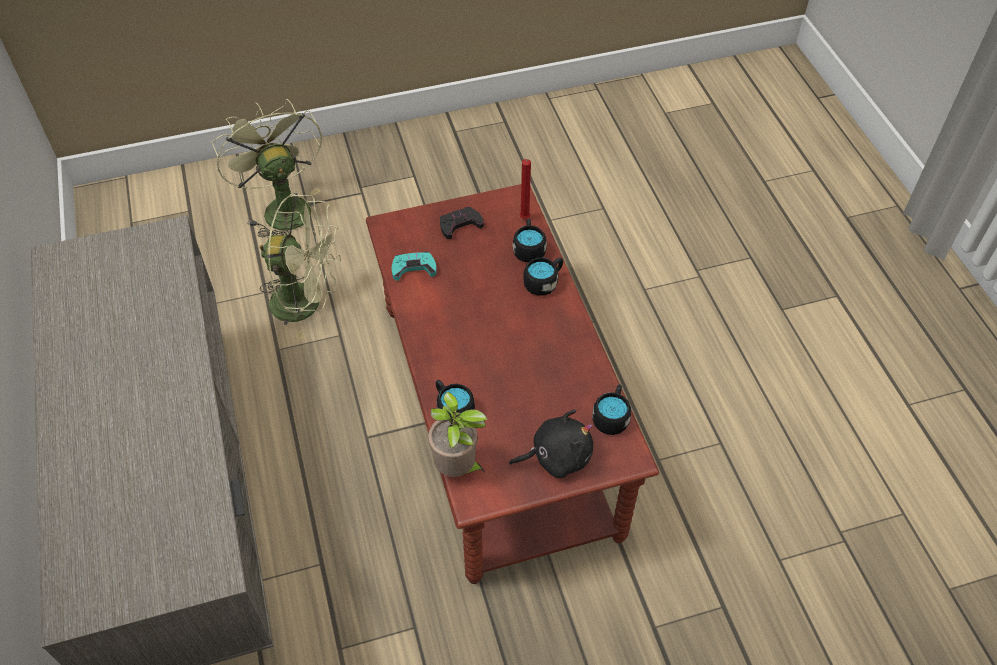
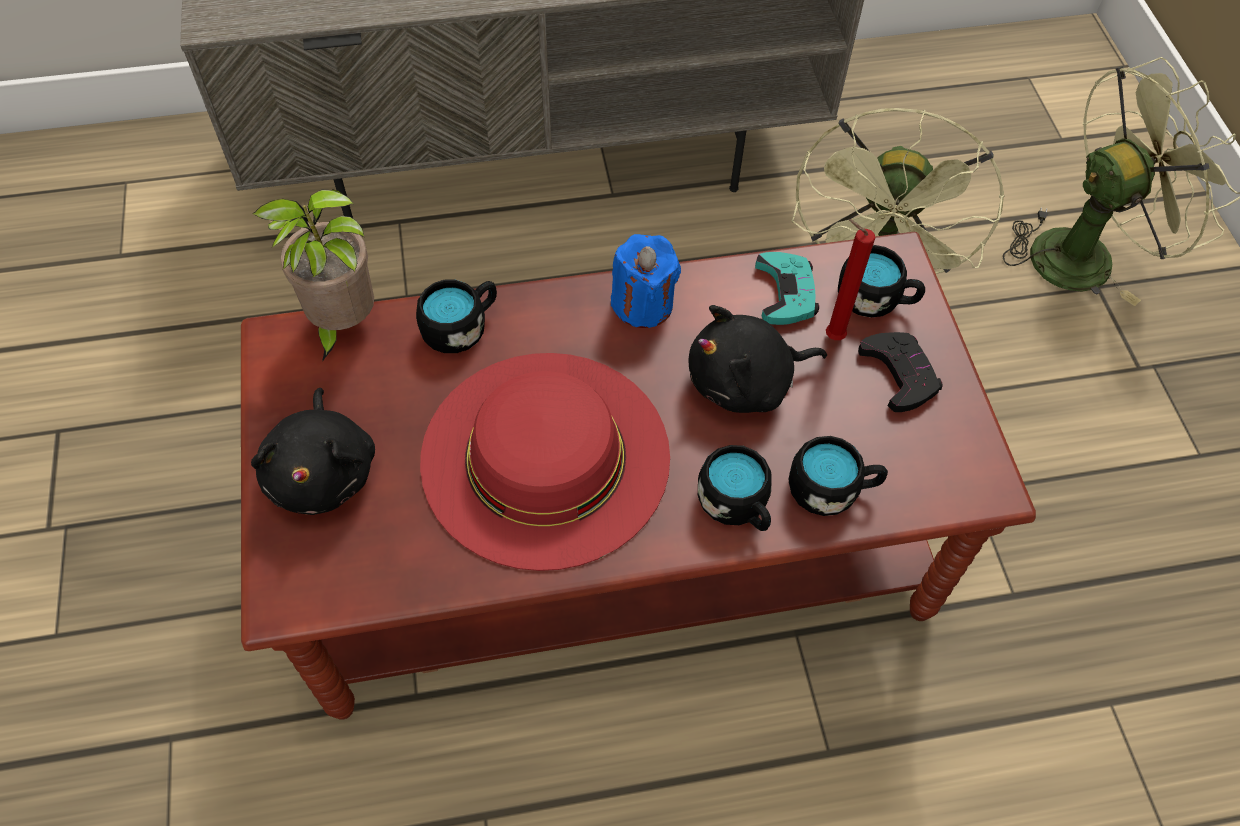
camera: 95 degrees right, 5 degrees up
red candle [520,159,531,219] -> red candle moved to [826,219,875,340]
black mug [592,384,631,435] -> black mug moved to [838,245,925,318]
none -> red hat [420,353,670,571]
none -> blue candle [611,234,681,328]
none -> black plush toy [688,305,827,413]

